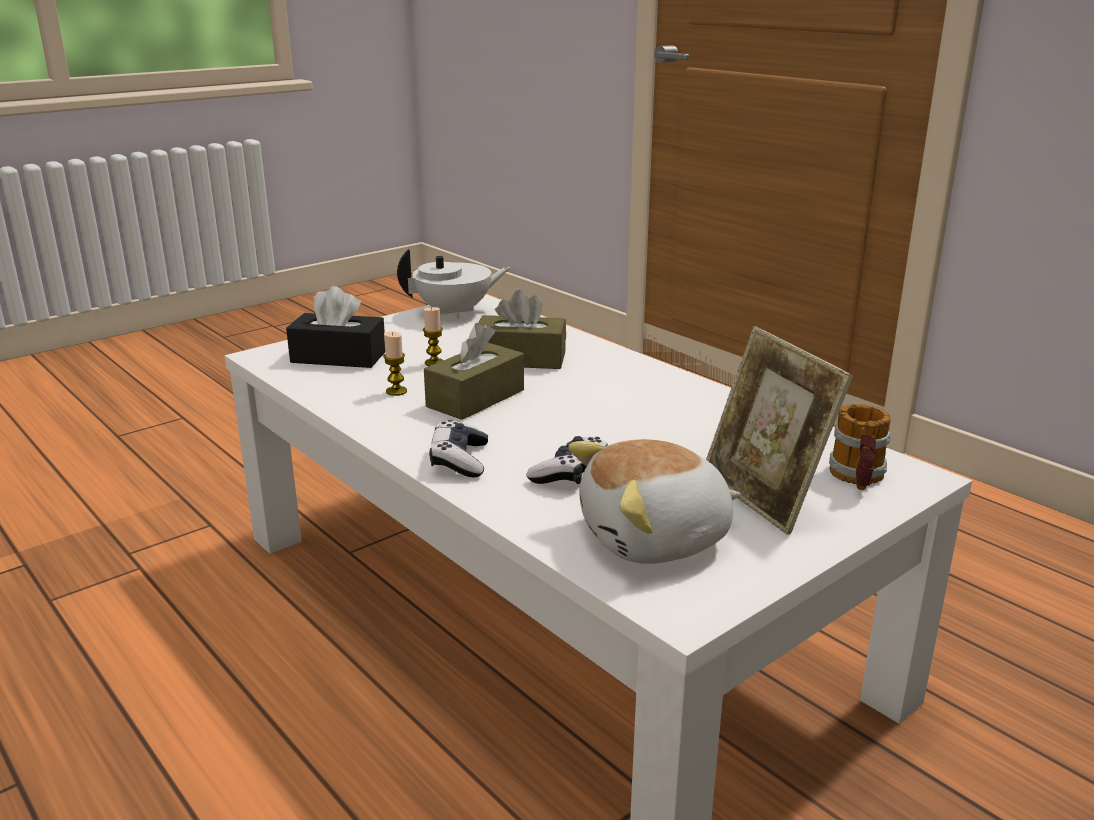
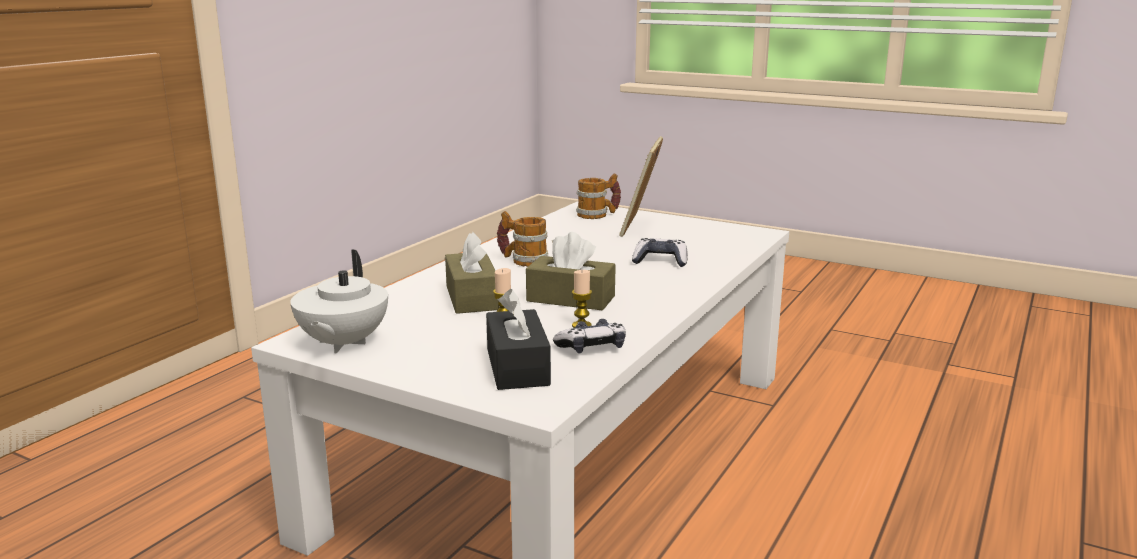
camera: 110 degrees left, 5 degrees down
white teapot [397,249,511,319] -> white teapot turned 135 degrees counterclockwise [290,250,388,353]
game controller [429,420,488,477] -> game controller moved to [553,319,626,354]
plush toy [569,439,741,564] -> none
picture frame [706,326,853,535] -> picture frame turned 150 degrees clockwise [619,136,663,237]
none -> mug [497,211,548,267]

